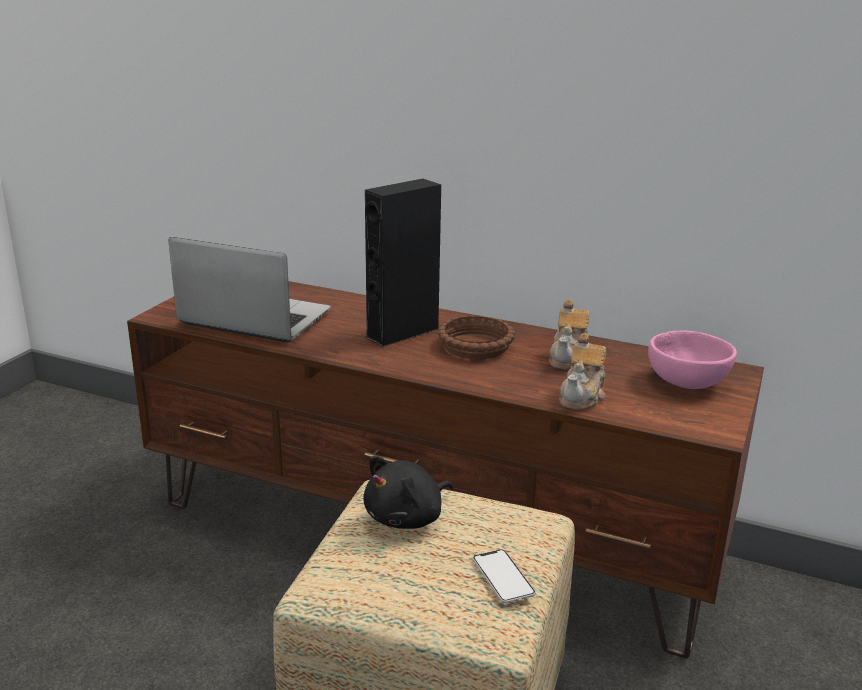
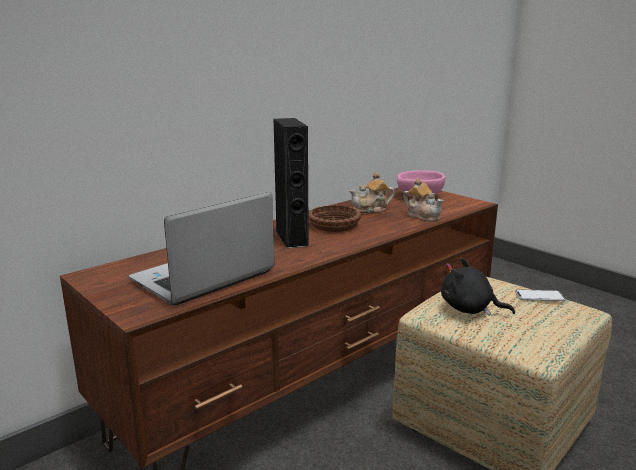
camera: 65 degrees left, 5 degrees down
black plush toy [363,456,453,529] -> black plush toy turned 135 degrees clockwise [441,258,515,316]
teapot [549,299,589,370] -> teapot turned 120 degrees clockwise [349,172,394,213]

